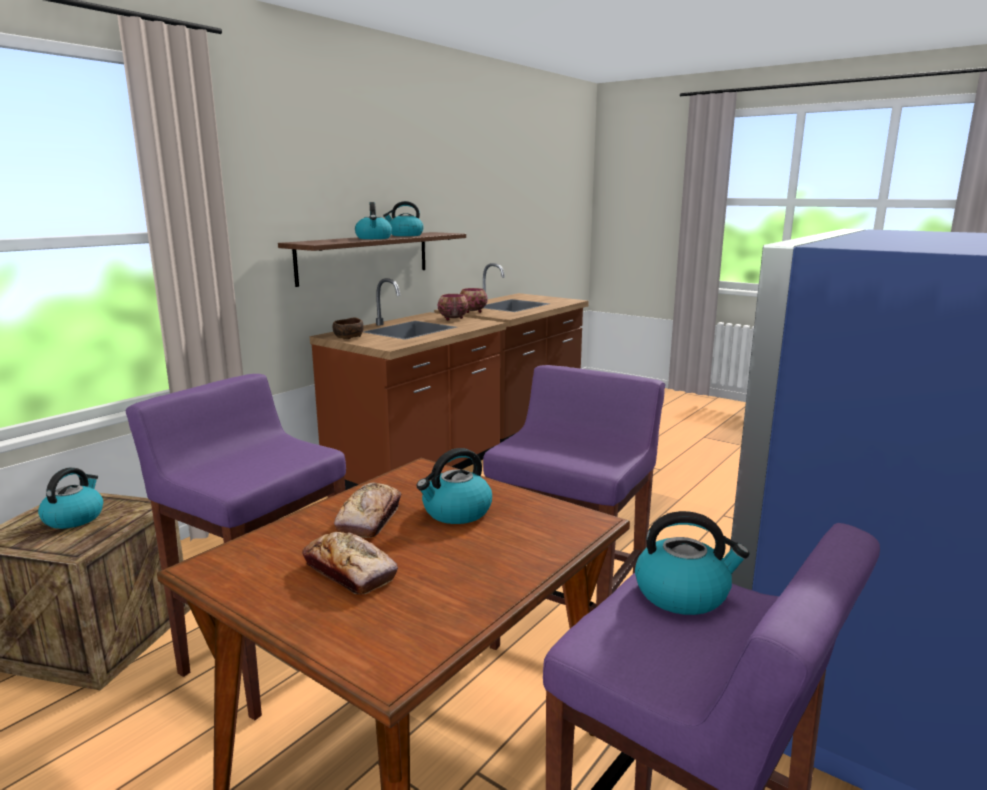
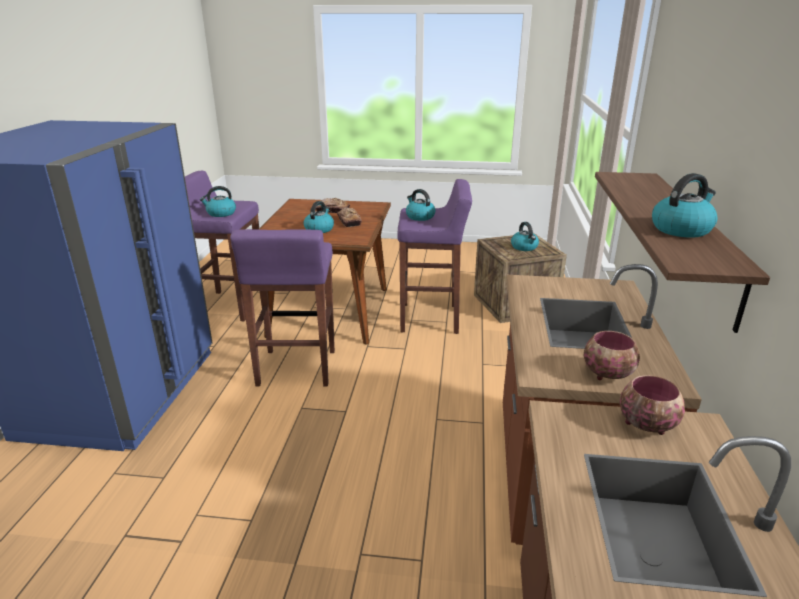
camera: 150 degrees right, 10 degrees up
brown bowl [333,318,364,339] -> none
kettle [355,202,392,239] -> kettle moved to [406,189,436,221]

